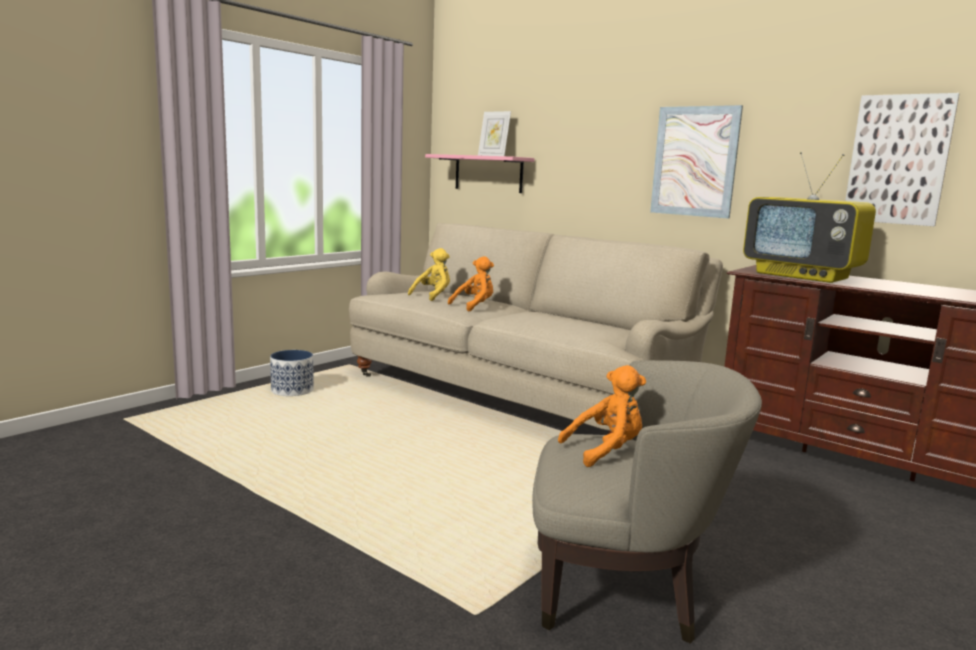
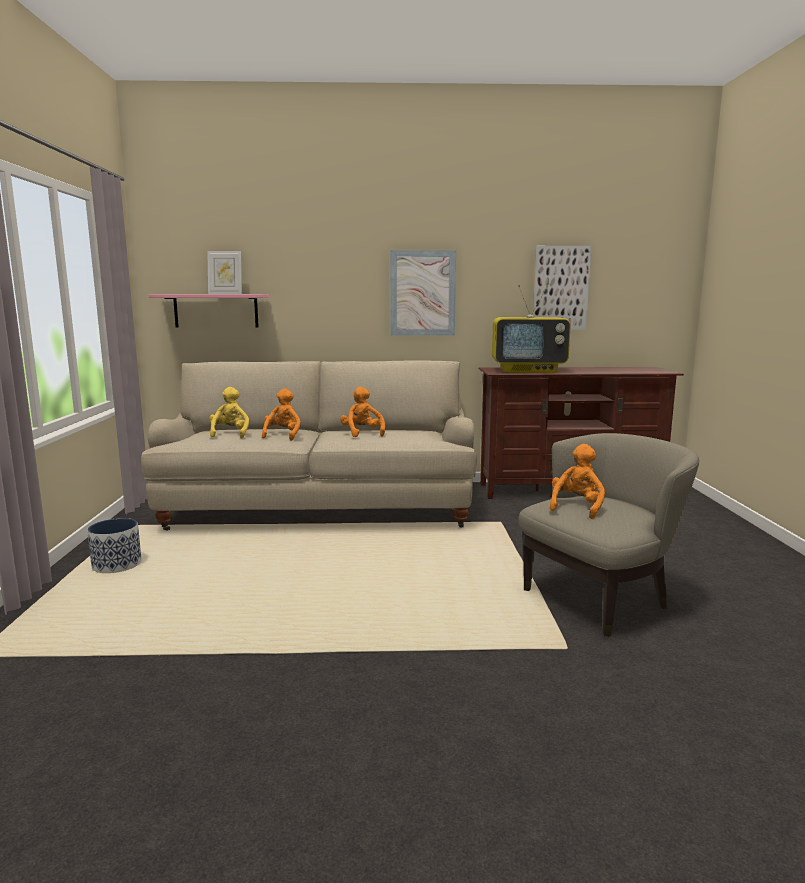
camera: 40 degrees left, 0 degrees up
none -> orange plush toy [340,387,385,437]

